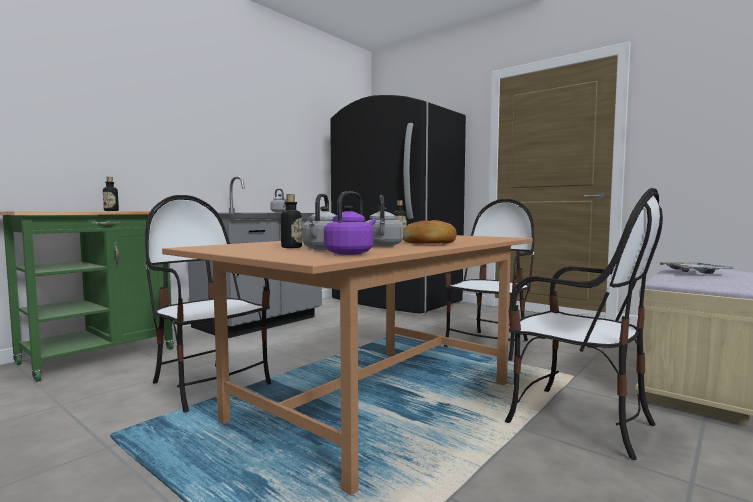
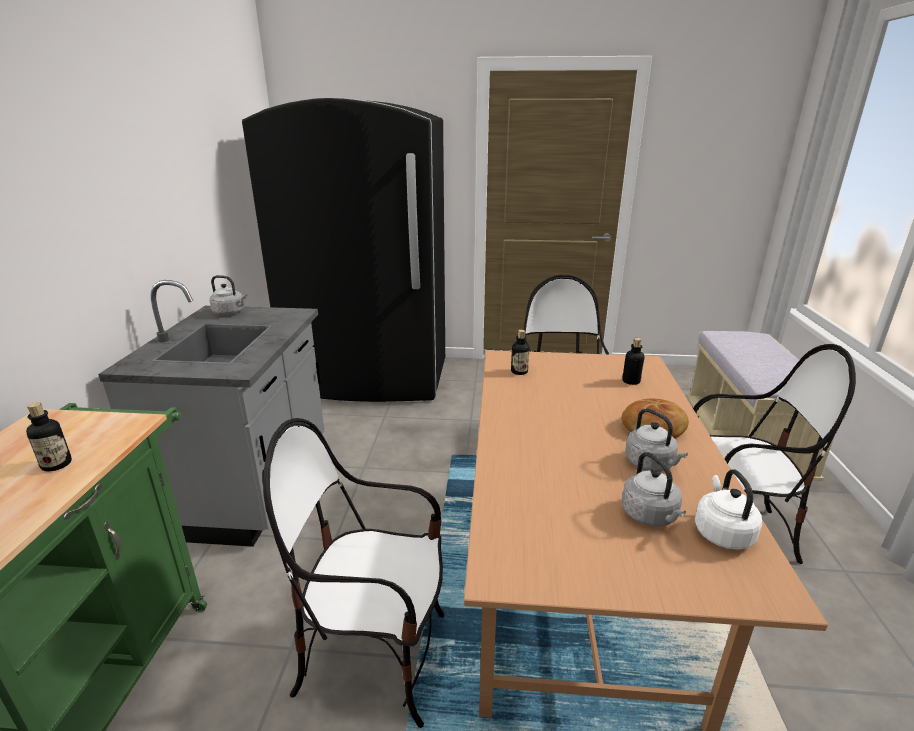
camera: 35 degrees left, 20 degrees up
bottle [281,194,302,248] -> bottle moved to [622,338,645,385]
purple kettle [324,191,376,255] -> white kettle [695,469,762,550]
tray [660,262,740,274] -> none

